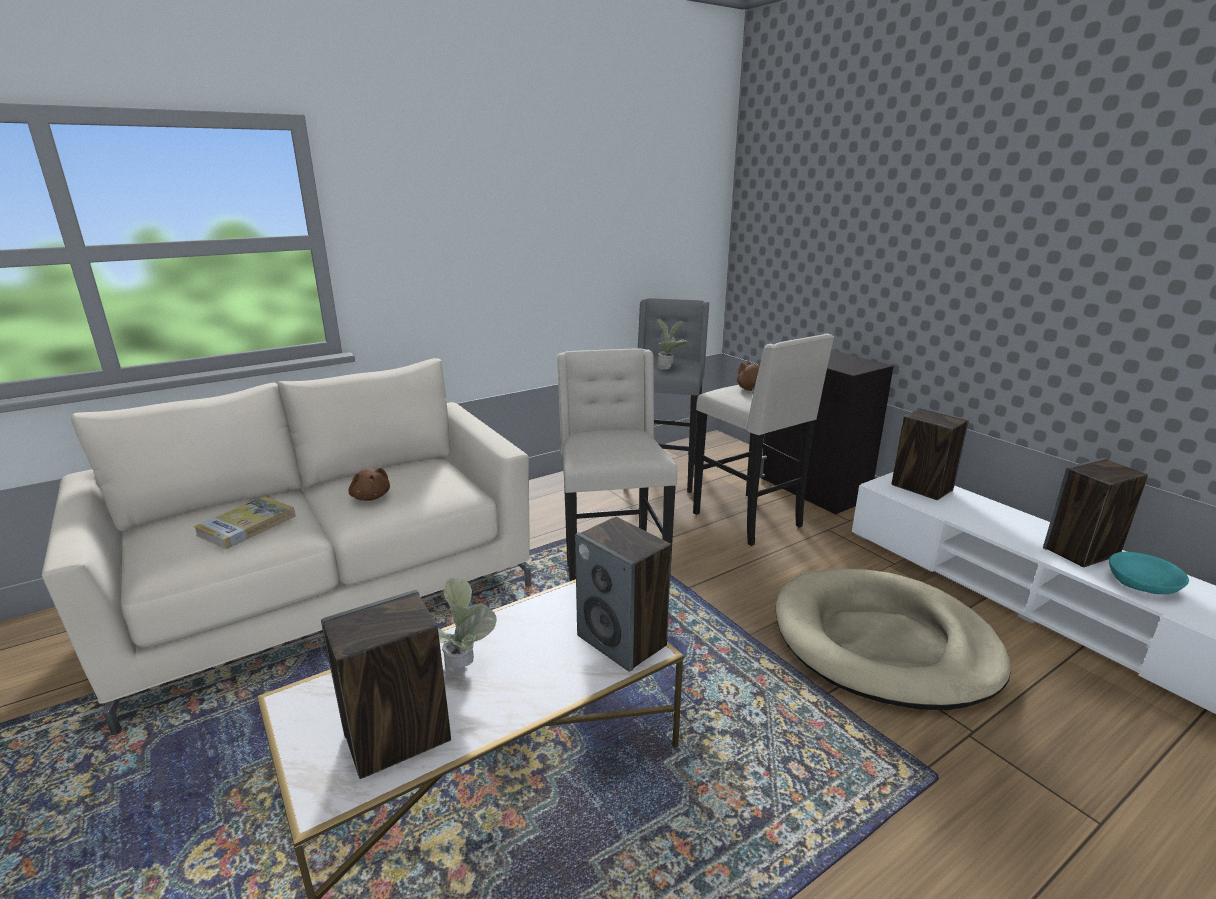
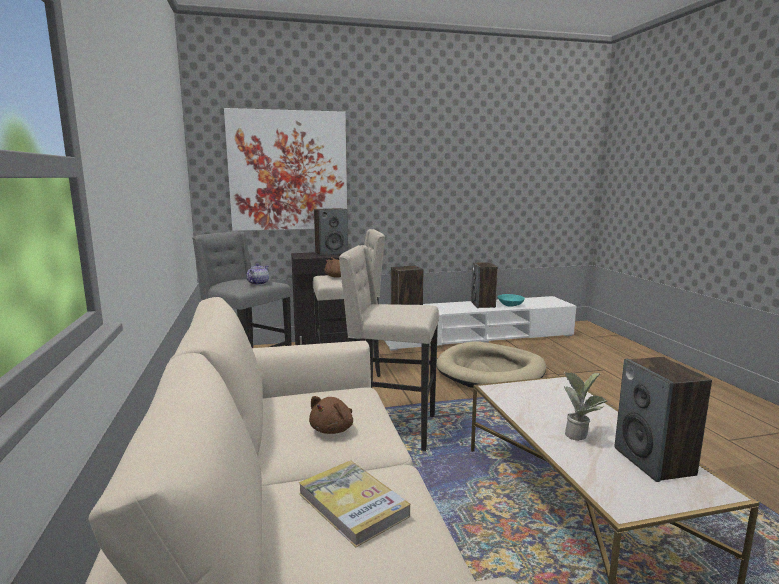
camera: 70 degrees left, 10 degrees down
brown plush toy [348,468,390,501] -> brown plush toy turned 135 degrees clockwise [309,396,353,434]
speaker [575,517,671,672] -> speaker moved to [314,208,348,256]
potted plant [656,319,688,370] -> teapot [246,263,269,285]
none -> picture [224,108,347,231]

